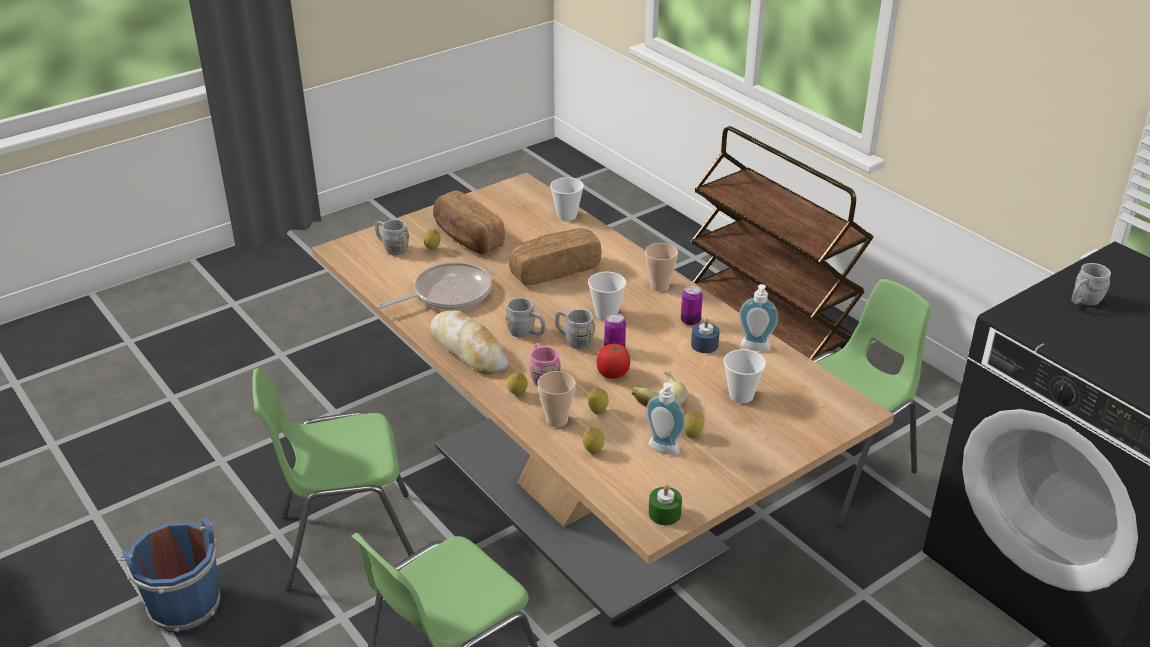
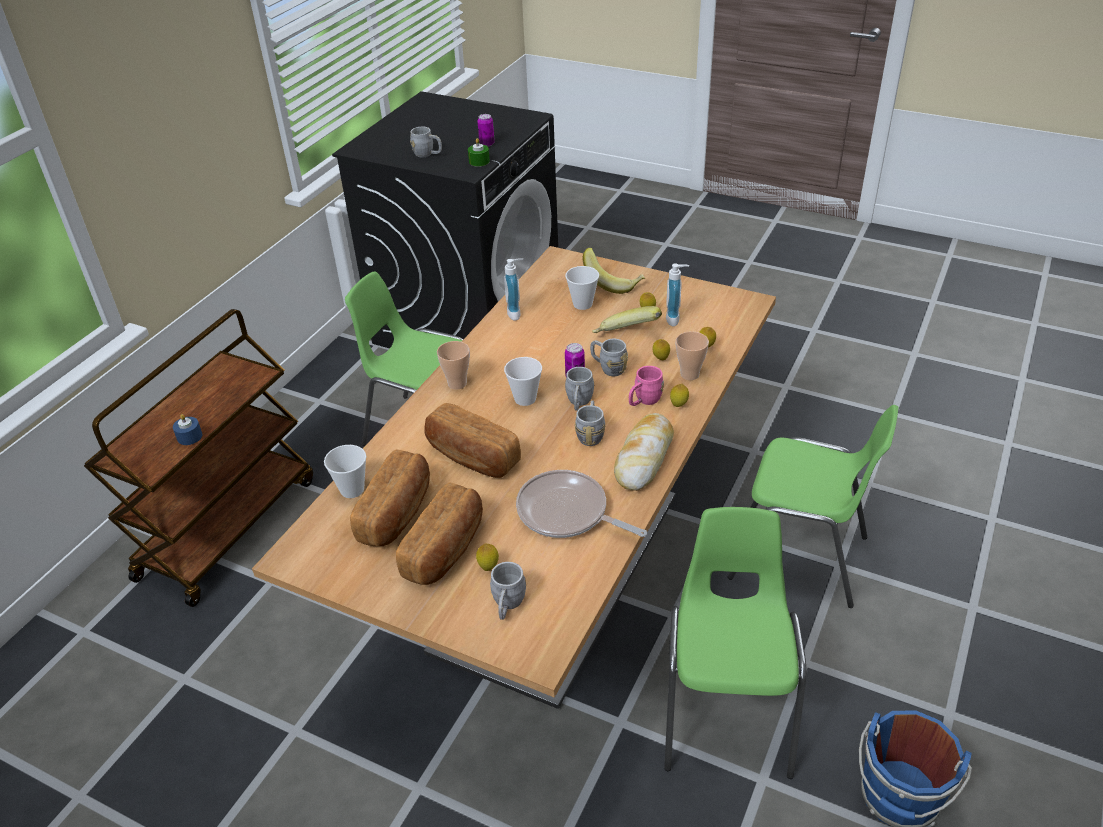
camera: 115 degrees left, 5 degrees up
green chair [252,368,414,591] -> green chair turned 135 degrees counterclockwise [664,507,807,779]
tomato [596,344,630,379] -> grey mug [590,339,628,376]
green candle [649,484,682,525] -> green candle moved to [468,138,490,167]
can [681,285,703,326] -> can moved to [477,114,495,147]
blue candle [691,318,720,353] -> blue candle moved to [173,414,202,445]
none -> bread [350,450,430,546]
none -> banana [582,248,645,294]

